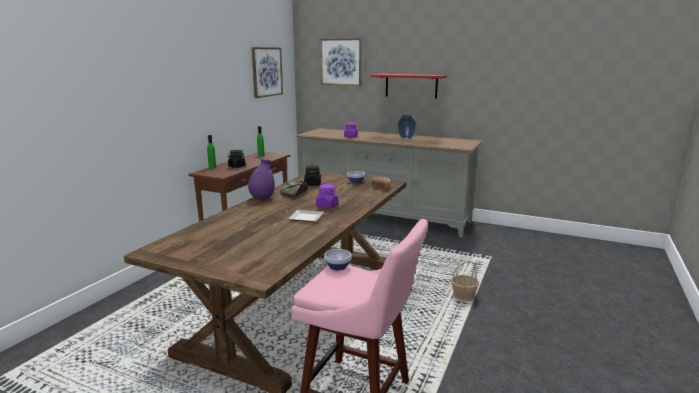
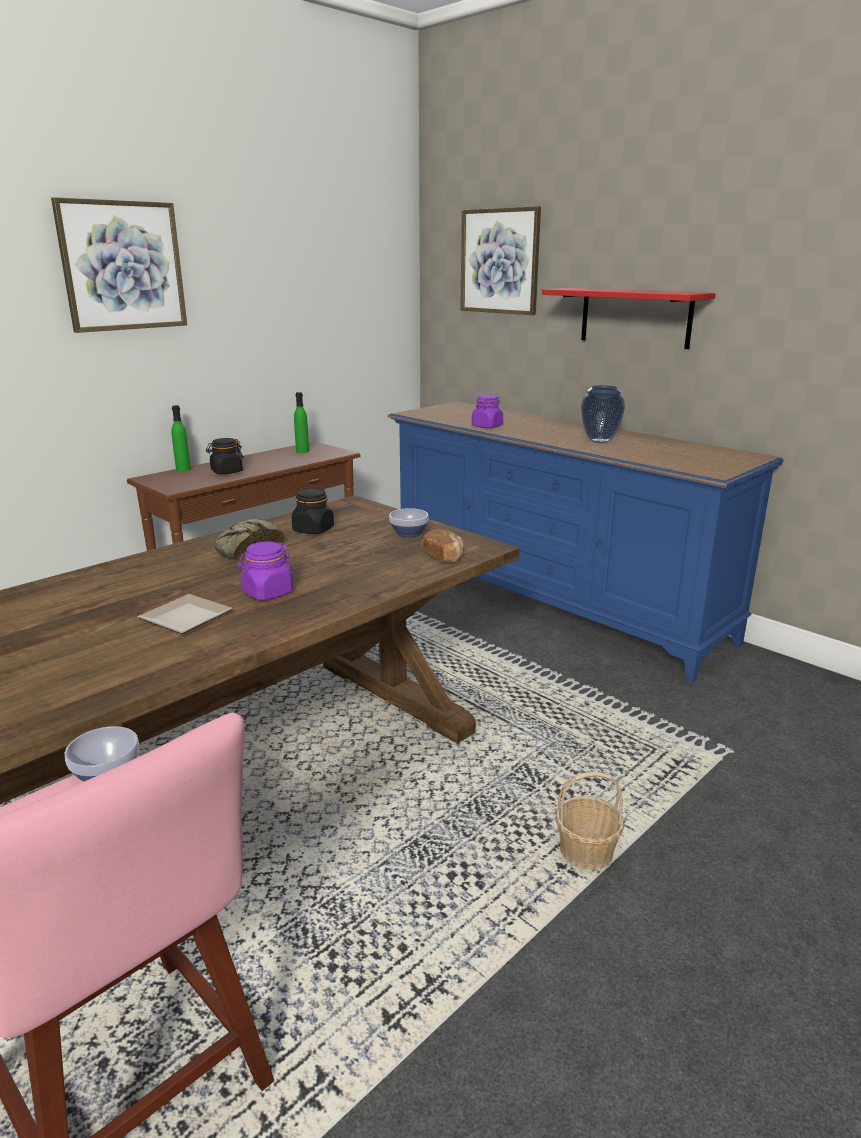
camera: 20 degrees right, 5 degrees up
purple vase [248,158,275,200] -> none
picture [252,47,283,98] -> picture moved to [51,197,187,333]
grey cabinet [296,128,482,238] -> blue cabinet [388,402,784,682]

